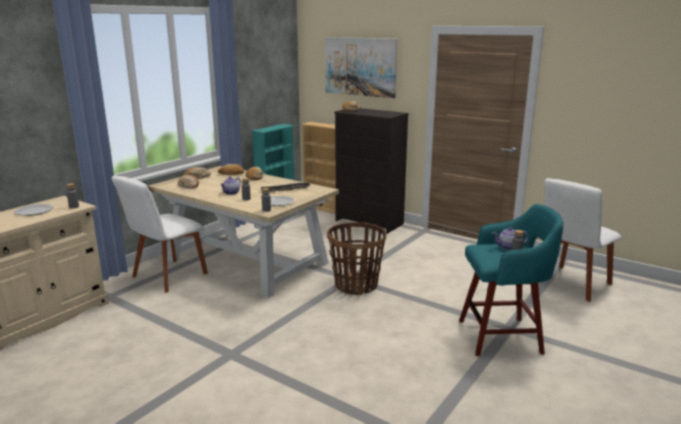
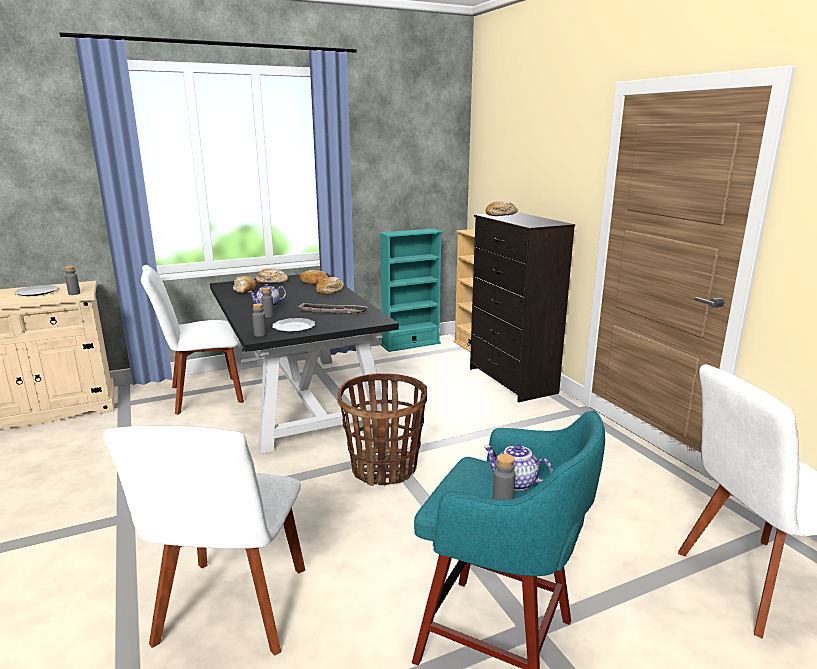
camera: 30 degrees right, 0 degrees up
beige dining table [148,166,339,298] -> black dining table [210,273,399,454]
picture [325,37,397,98] -> none
none -> white chair [103,425,305,656]

